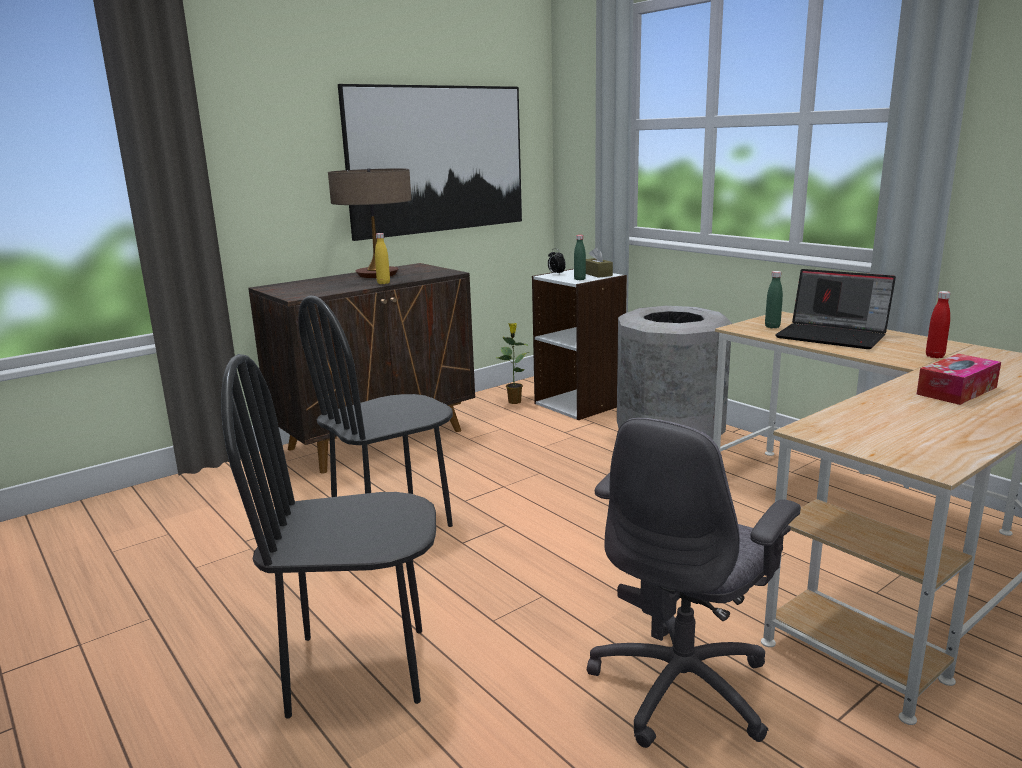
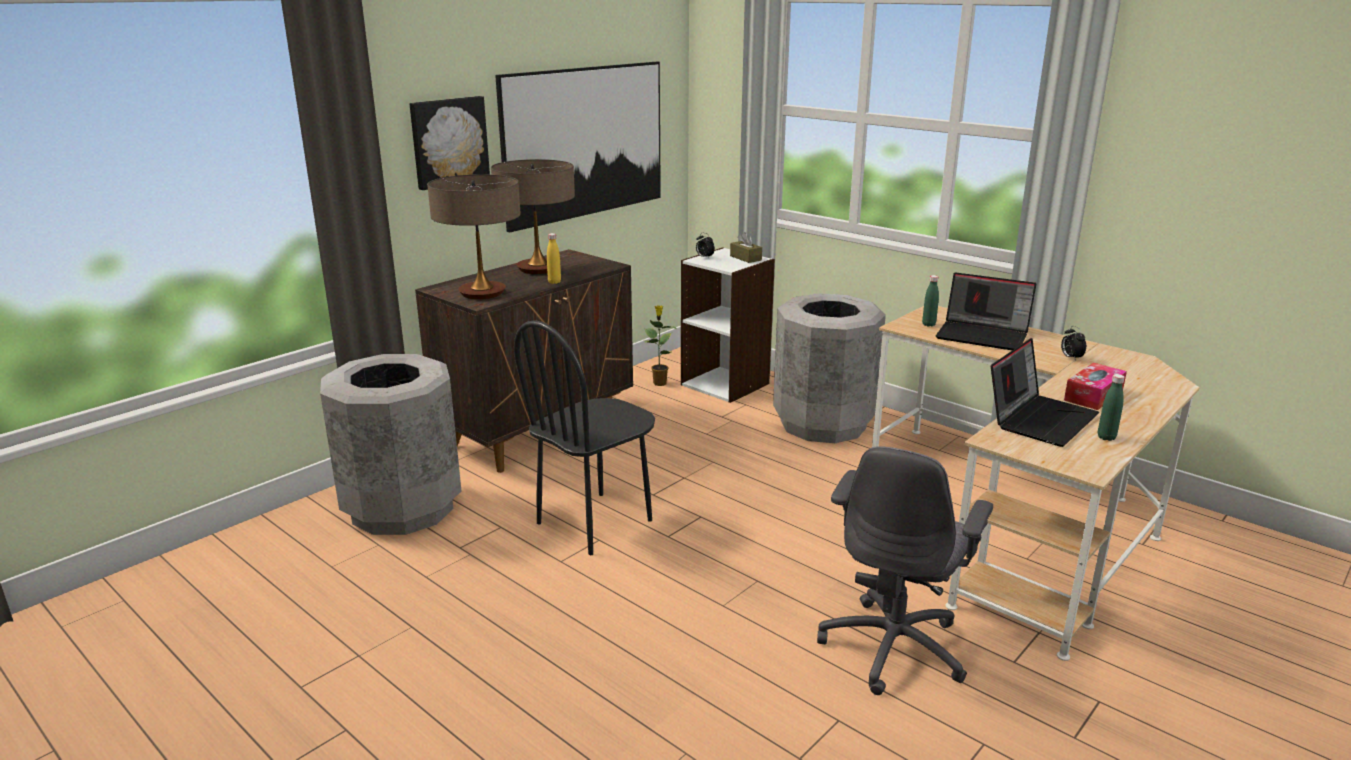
camera: 10 degrees left, 5 degrees up
black chair [221,354,436,719] -> none
green bottle [574,235,586,280] -> green bottle moved to [1098,374,1125,441]
red bottle [926,291,950,358] -> alarm clock [1061,326,1086,361]
none -> grey trash can [320,354,462,535]
none -> picture [410,96,490,190]
none -> table lamp [427,174,521,299]
none -> laptop [991,338,1099,447]

